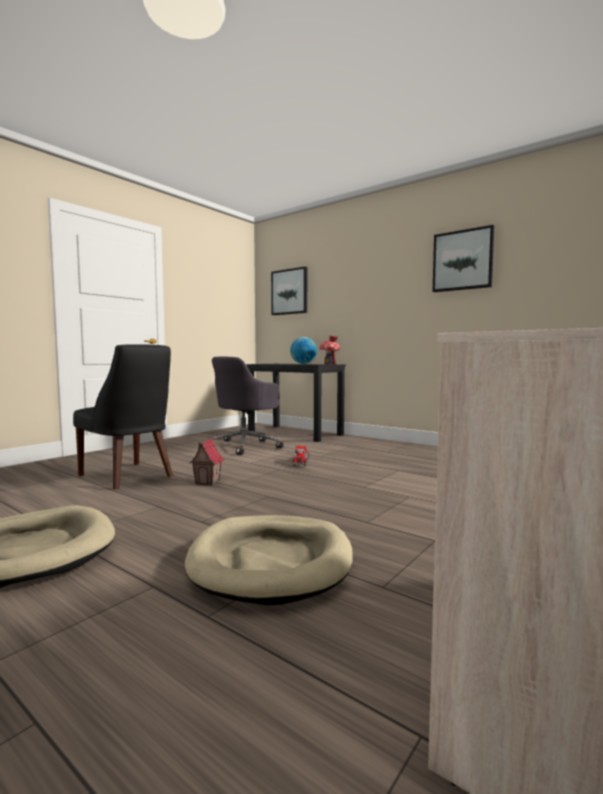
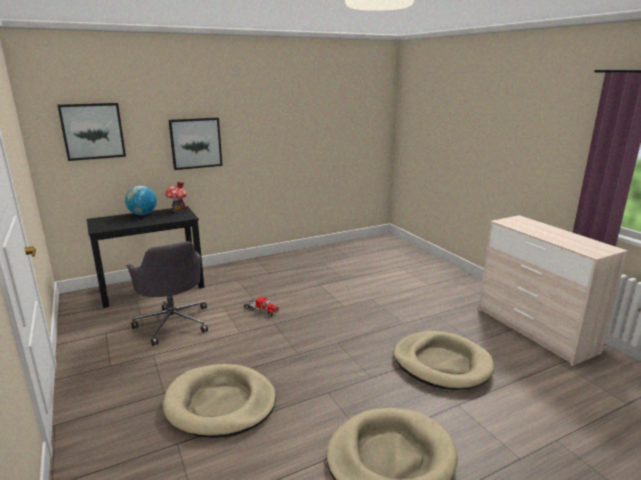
camera: 65 degrees left, 15 degrees up
black chair [73,344,173,490] -> beige dog bed [163,364,276,438]
toy house [189,436,225,485] -> none
picture [433,225,494,292] -> picture moved to [168,118,222,170]

